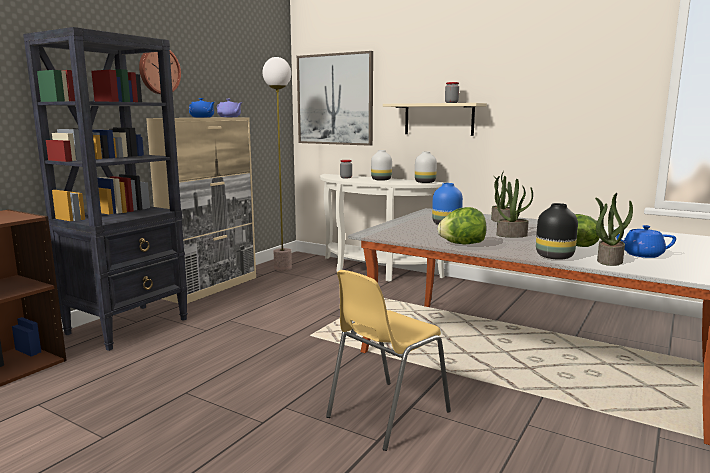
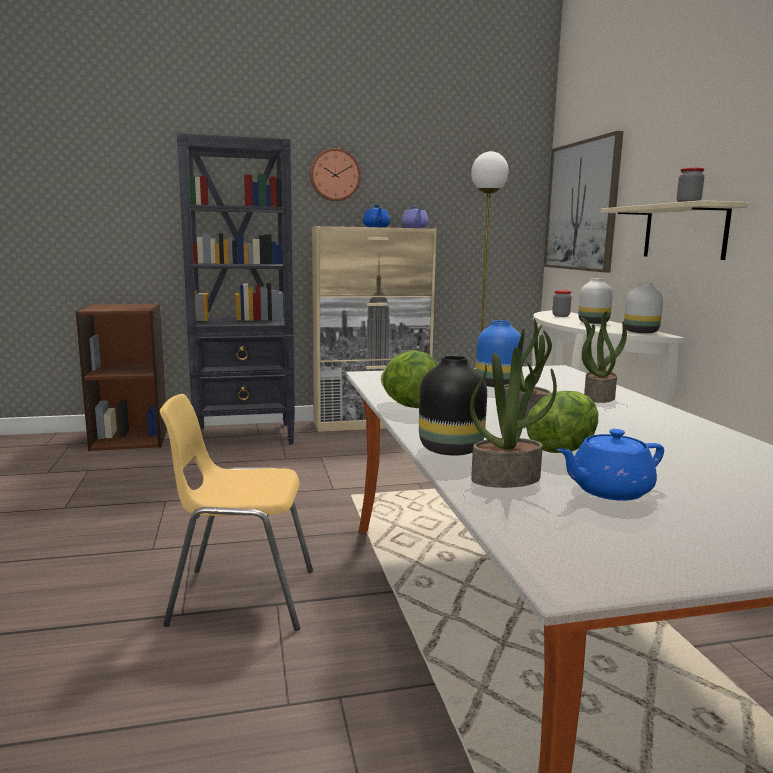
camera: 45 degrees right, 0 degrees up
blue teapot [616,225,676,258] -> blue teapot turned 75 degrees counterclockwise [557,429,664,501]

